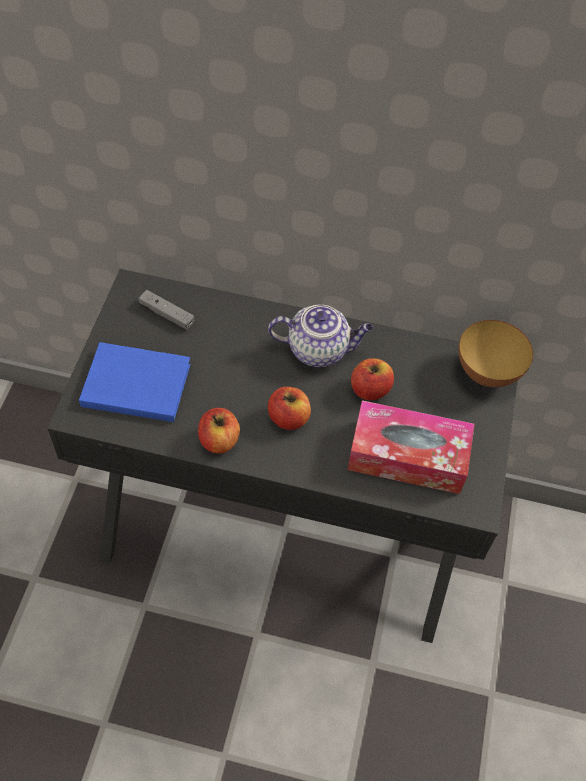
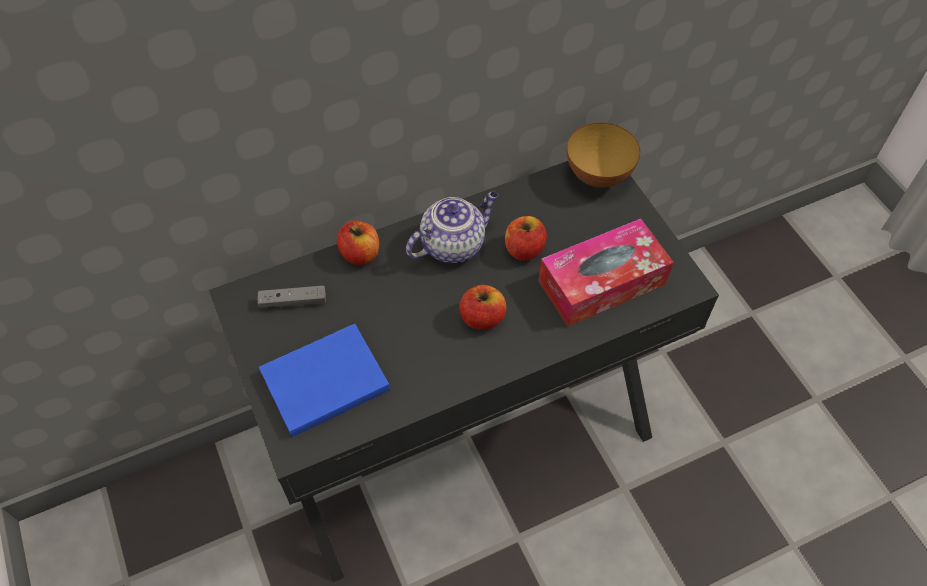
camera: 35 degrees left, 0 degrees up
apple [198,408,240,454] -> apple moved to [337,221,379,265]

